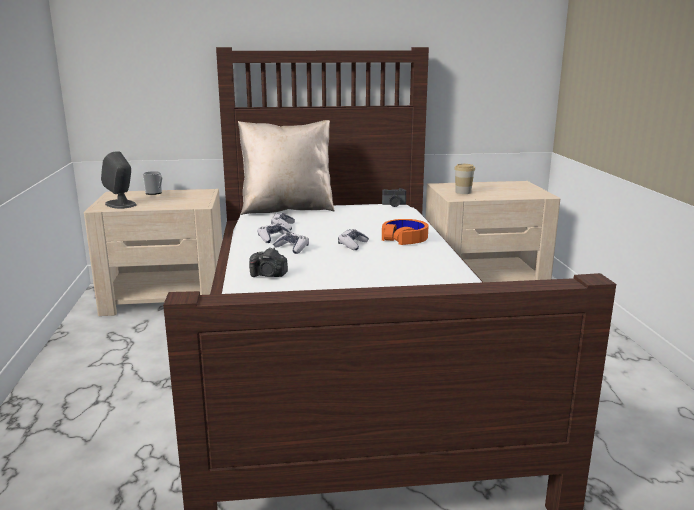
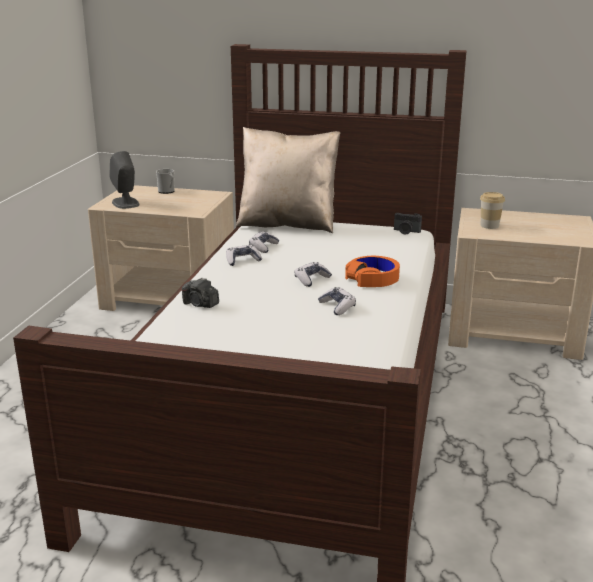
camera: 20 degrees right, 5 degrees up
game controller [273,232,309,254] -> game controller moved to [318,287,356,315]

